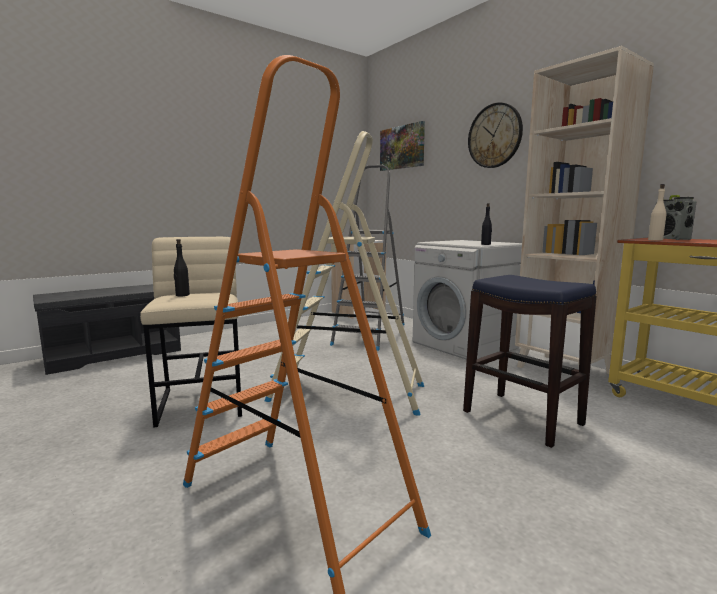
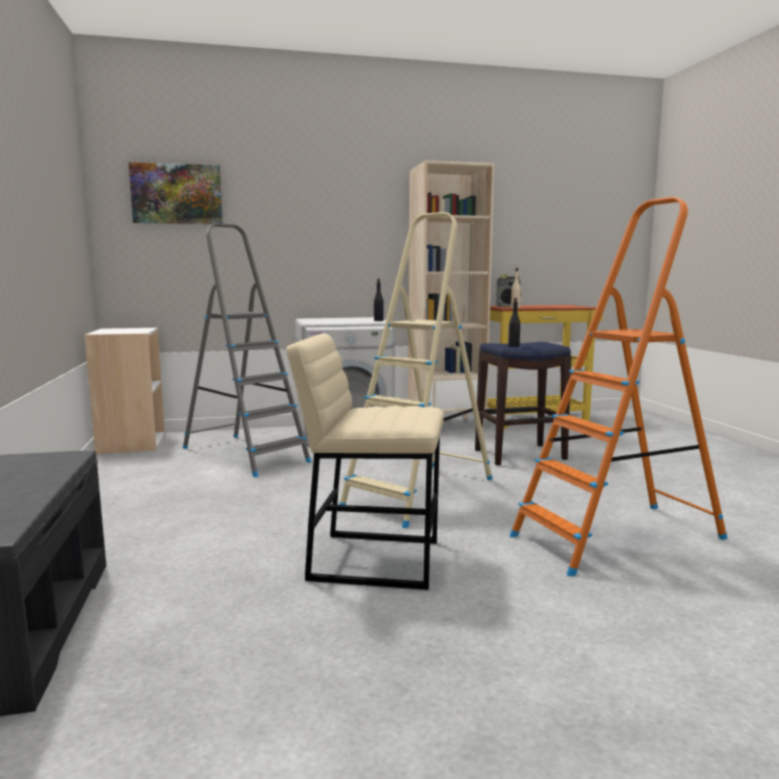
camera: 65 degrees left, 0 degrees up
black bottle [174,239,190,296] -> black bottle moved to [508,298,520,347]
wall clock [468,102,523,168] -> none

